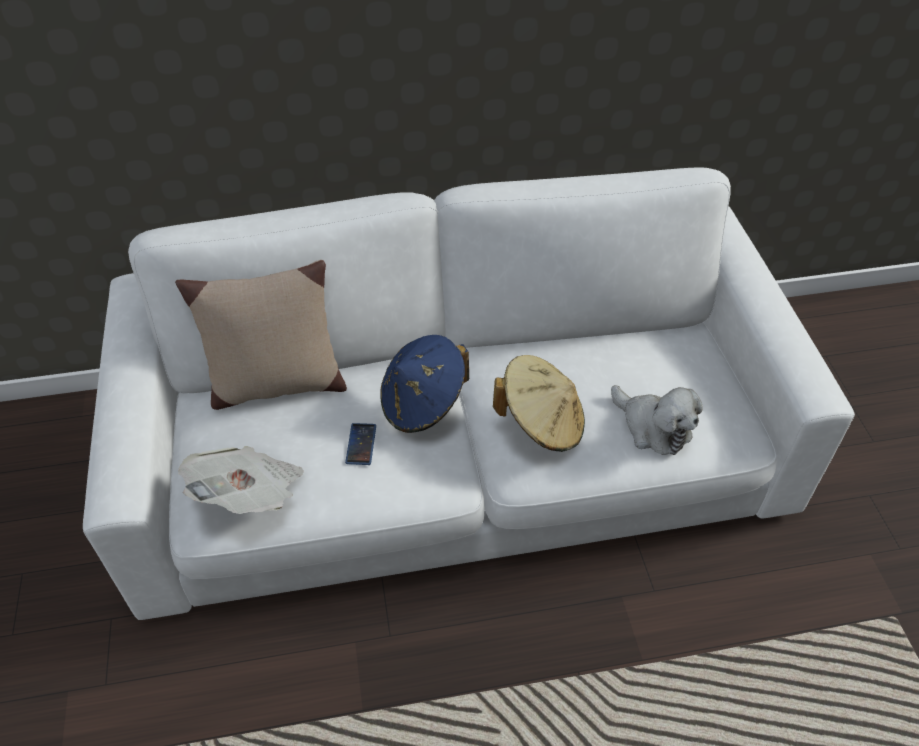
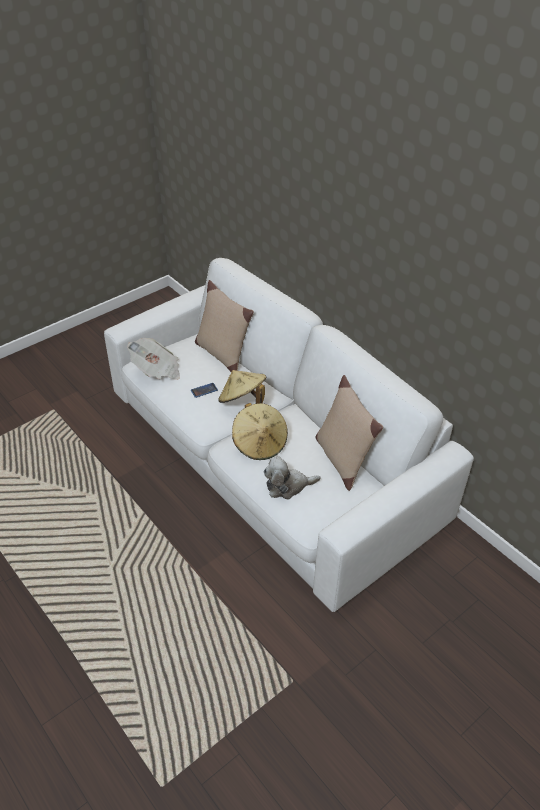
camera: 60 degrees right, 5 degrees down
blue hat [380,335,469,433] -> beige hat [218,370,266,404]
plush toy [611,385,703,455] -> plush toy turned 60 degrees clockwise [263,457,321,499]
none -> beige pillow [315,375,383,491]

